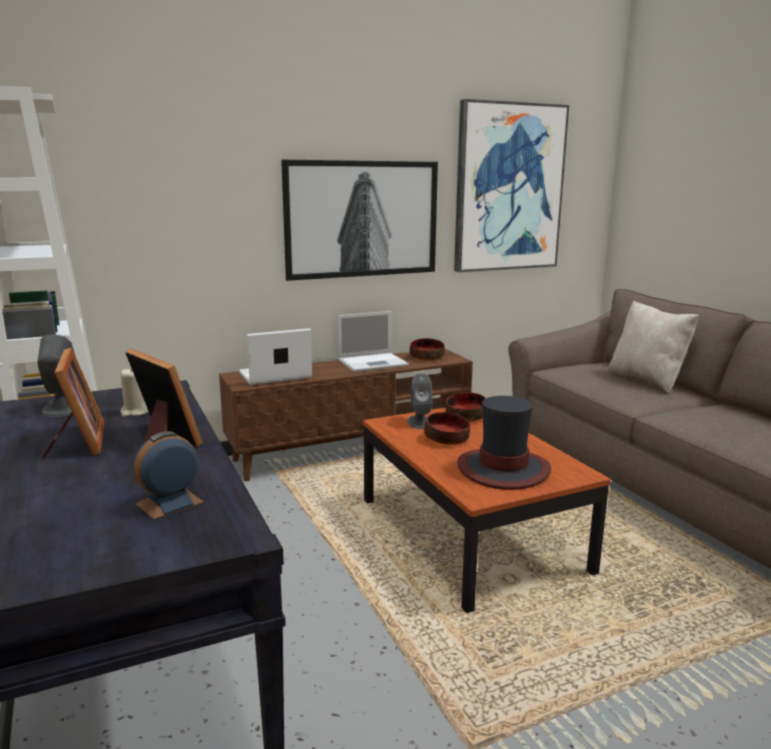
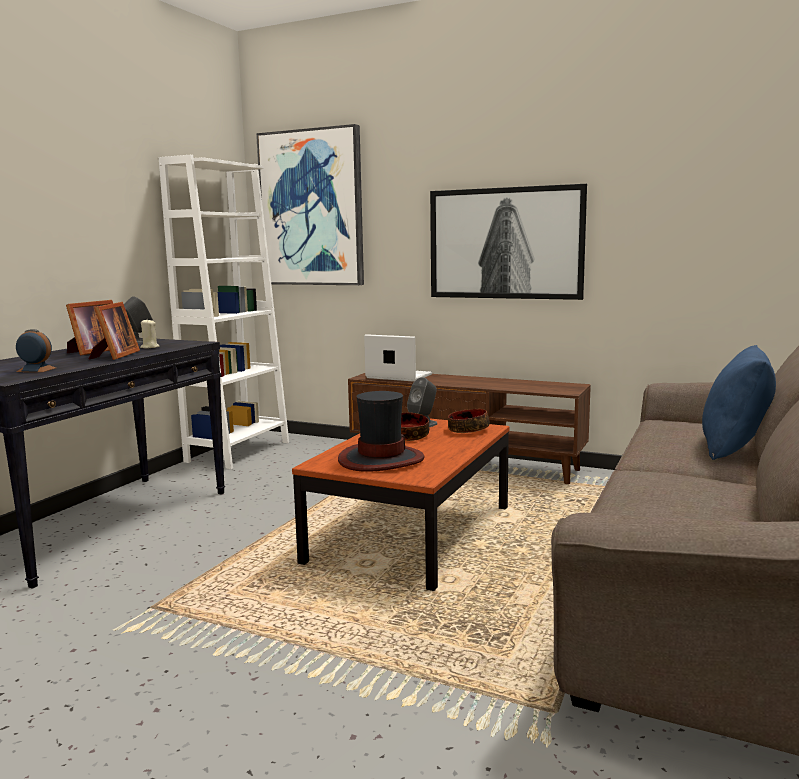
camera: 50 degrees right, 5 degrees down
laptop [337,311,409,372] -> none
bowl [410,338,445,361] -> none
picture [454,99,569,272] -> picture moved to [256,124,364,285]
beige pillow [608,301,699,393] -> blue pillow [702,345,776,460]

